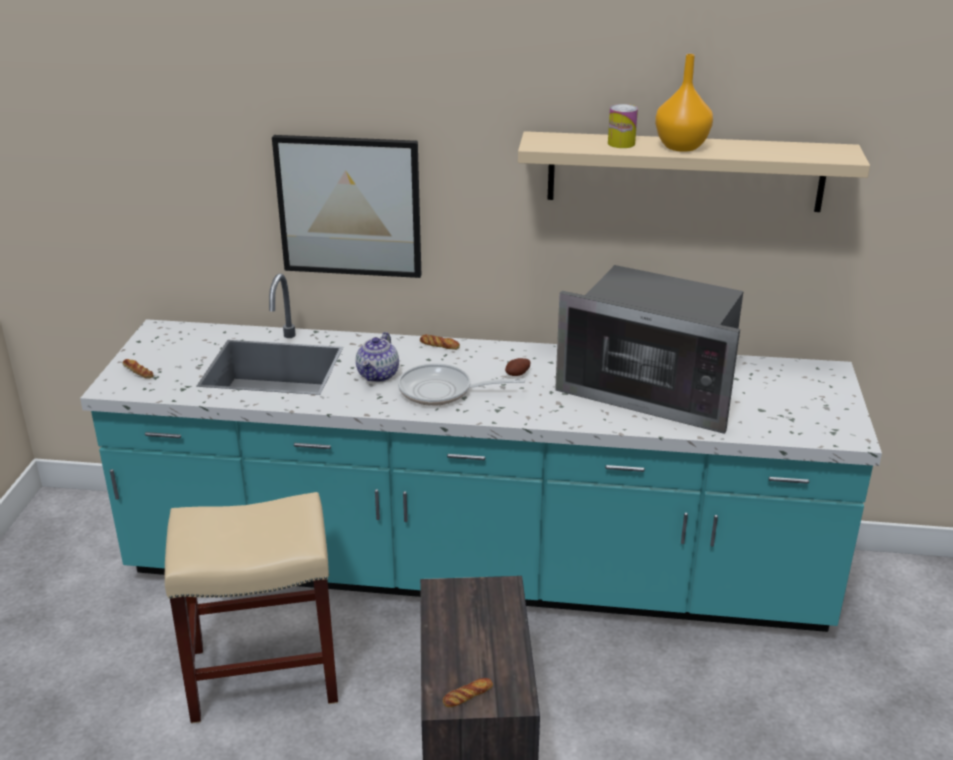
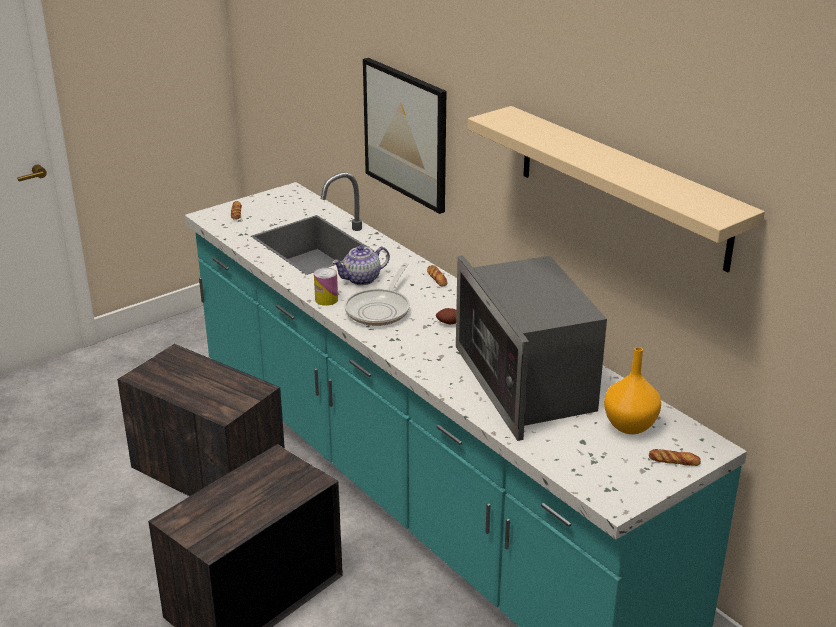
camera: 45 degrees right, 0 degrees up
beige stool [165,492,338,724] -> crate [117,344,285,496]
frying pan [398,364,525,406] -> frying pan turned 120 degrees counterclockwise [344,263,410,326]
bread [443,678,493,707] -> bread moved to [649,449,701,466]
can [608,104,638,148] -> can moved to [314,267,338,306]
orange vase [655,54,713,152] -> orange vase moved to [604,347,661,434]

